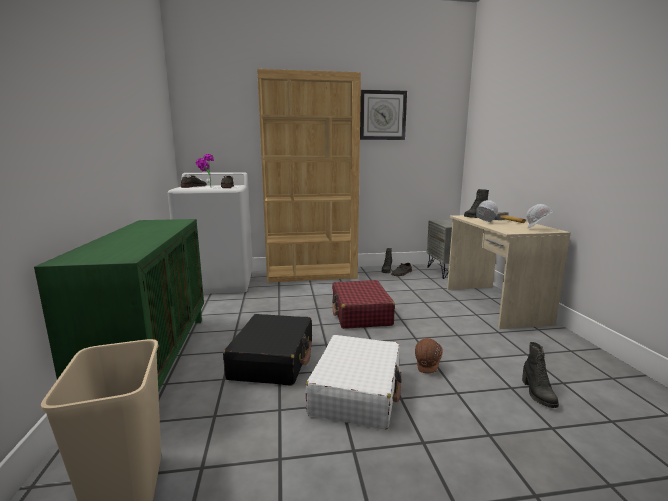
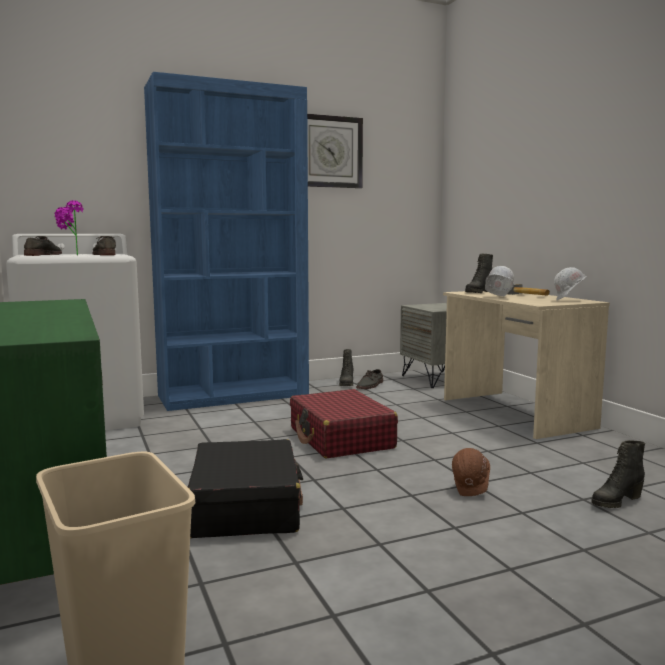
camera: 15 degrees left, 5 degrees down
brown bookcase [257,69,361,282] -> blue bookcase [144,72,309,411]
white suitcase [305,335,402,430] -> none
black boot [522,342,559,408] -> black boot turned 75 degrees clockwise [591,440,645,508]

